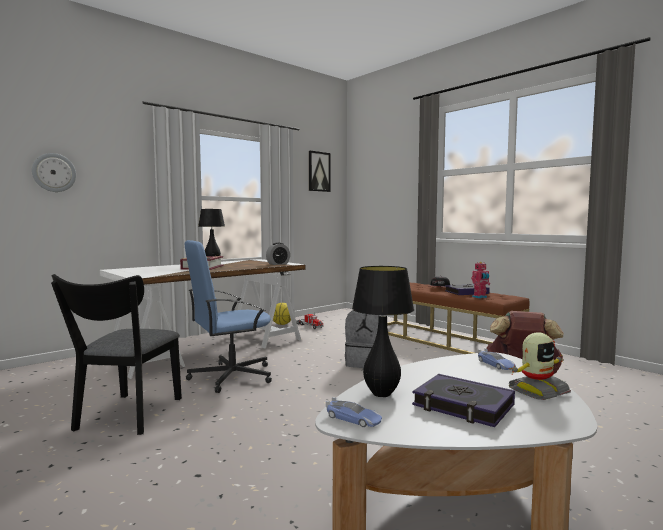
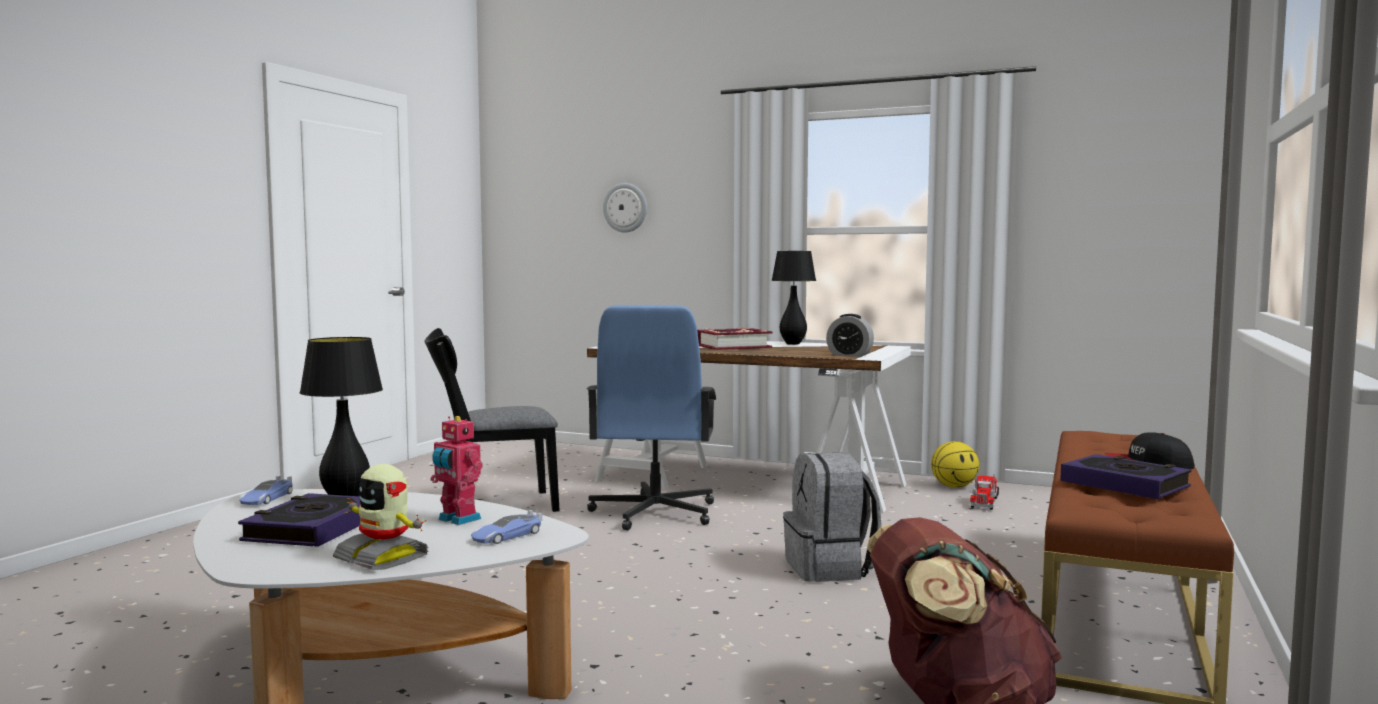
camera: 65 degrees right, 0 degrees up
blue office chair [185,240,272,393] -> blue office chair turned 120 degrees counterclockwise [587,305,716,530]
picture [309,151,330,192] -> none
toy robot [471,262,490,299] -> toy robot moved to [430,416,483,525]

